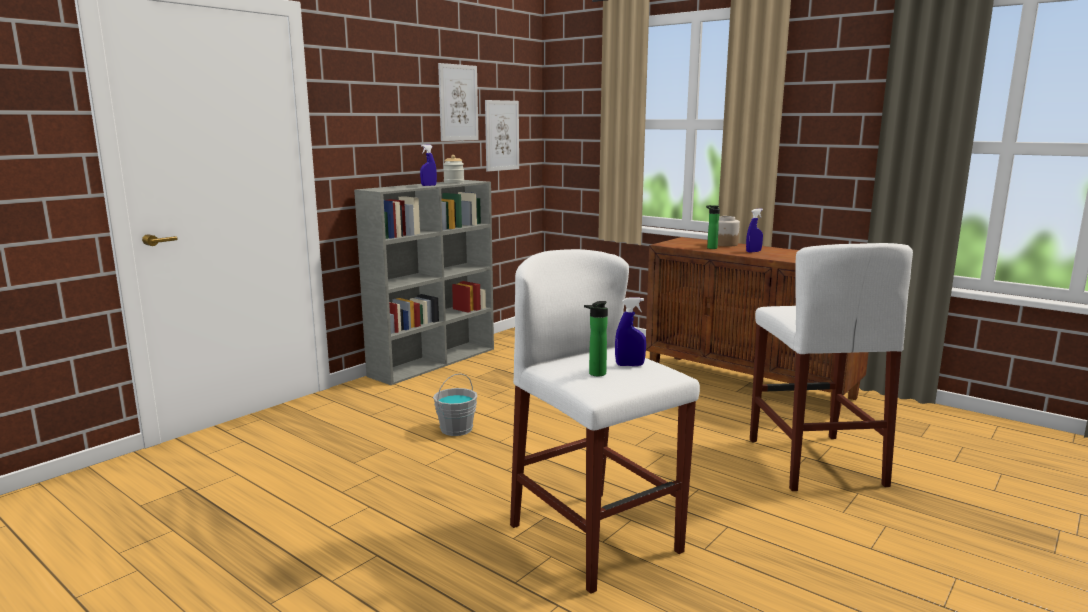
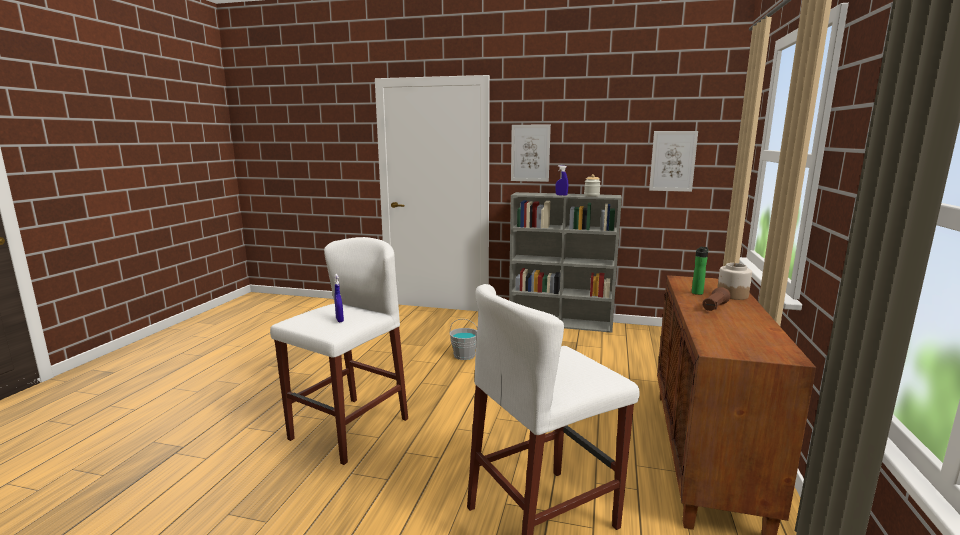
camera: 65 degrees right, 0 degrees up
picture [438,63,479,141] -> picture moved to [511,125,551,182]
bottle [584,301,608,376] -> none
blue spray bottle [746,209,763,253] -> brown flashlight [702,287,731,311]

